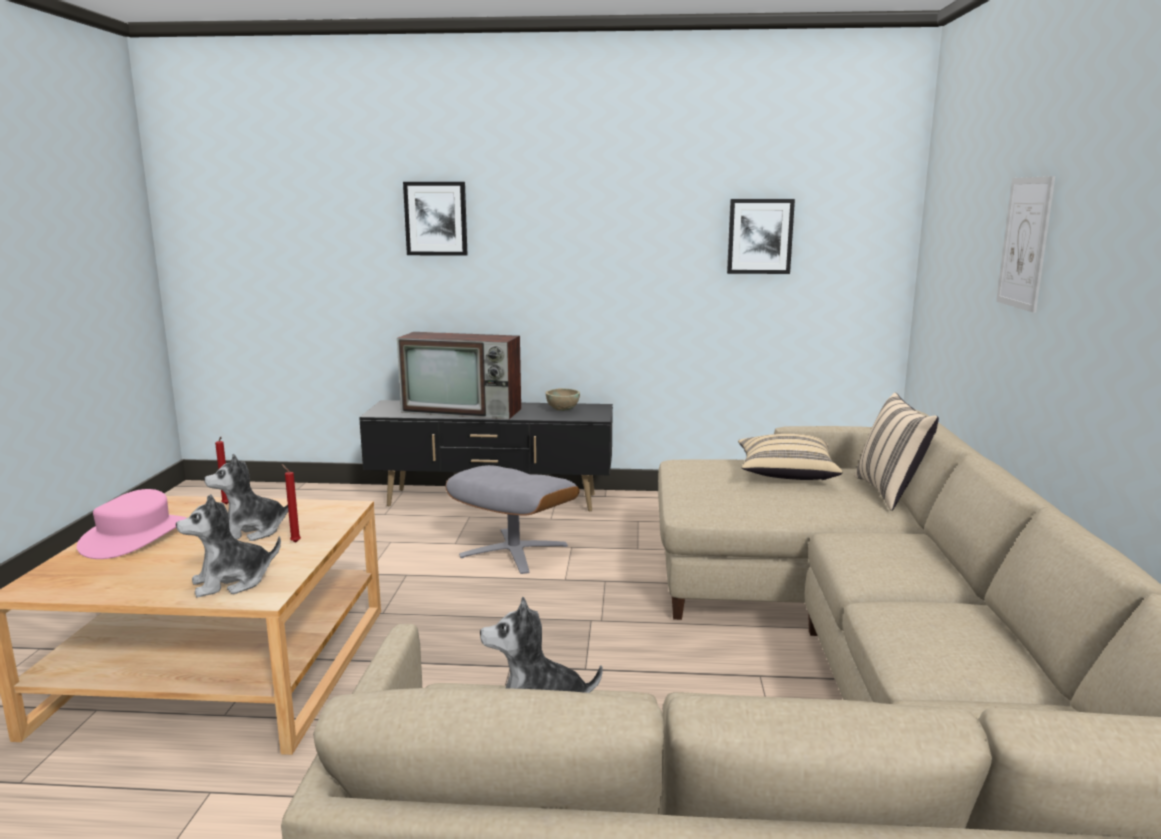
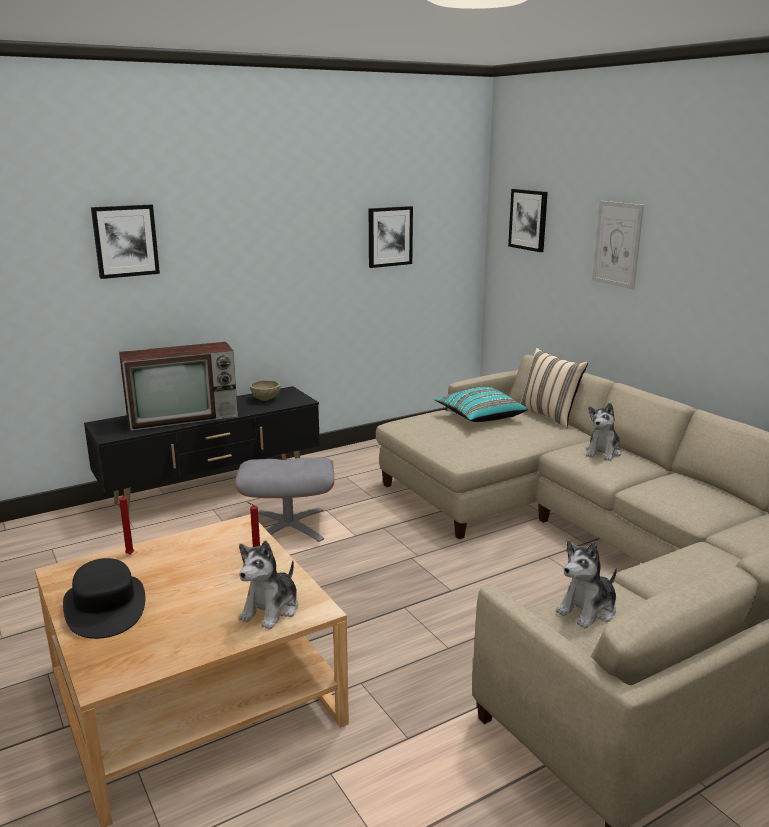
camera: 35 degrees left, 5 degrees up
pink hat [77,489,187,559] -> black hat [63,558,145,639]
plush toy [204,454,288,541] -> plush toy moved to [586,403,622,461]
beige pillow [738,434,842,480] -> turquoise pillow [435,387,527,422]
none -> picture [508,189,548,252]

